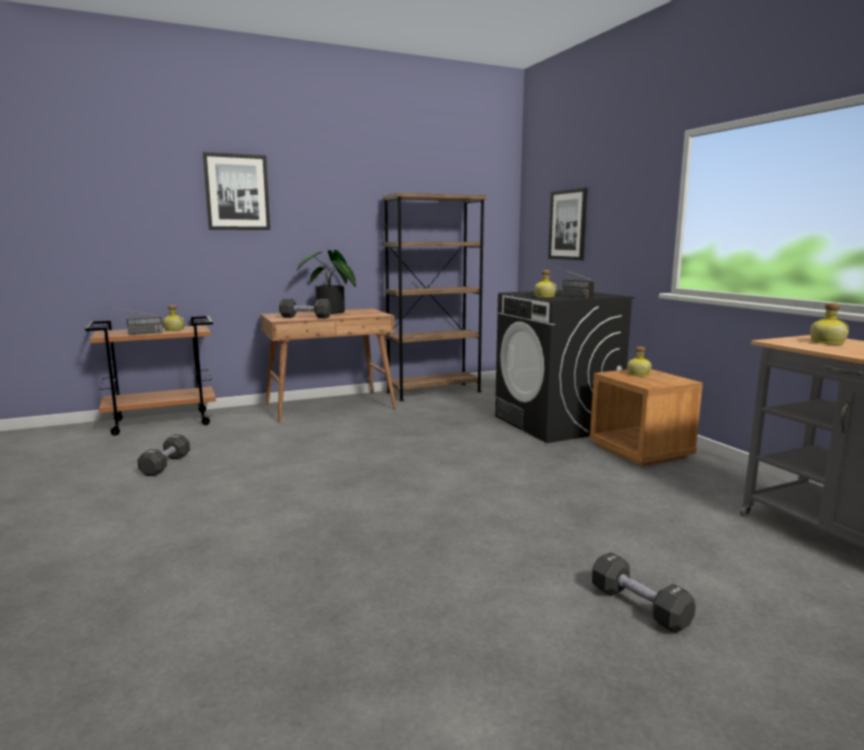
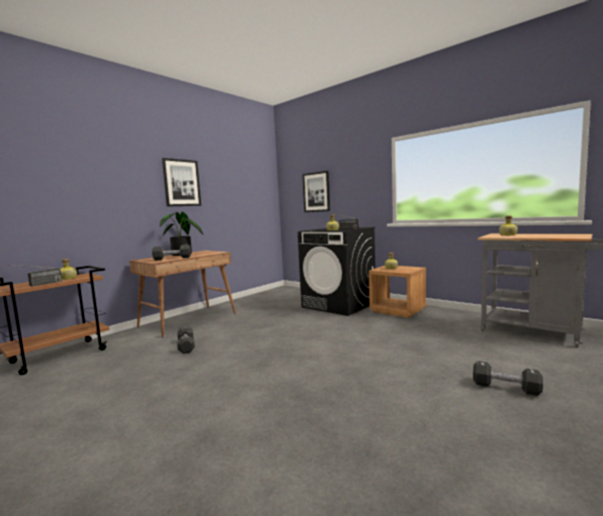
camera: 25 degrees left, 5 degrees down
black dumbbell [137,435,190,476] -> black dumbbell moved to [177,326,195,354]
picture [203,152,270,230] -> picture moved to [162,158,201,207]
brown bookcase [382,193,487,401] -> none

